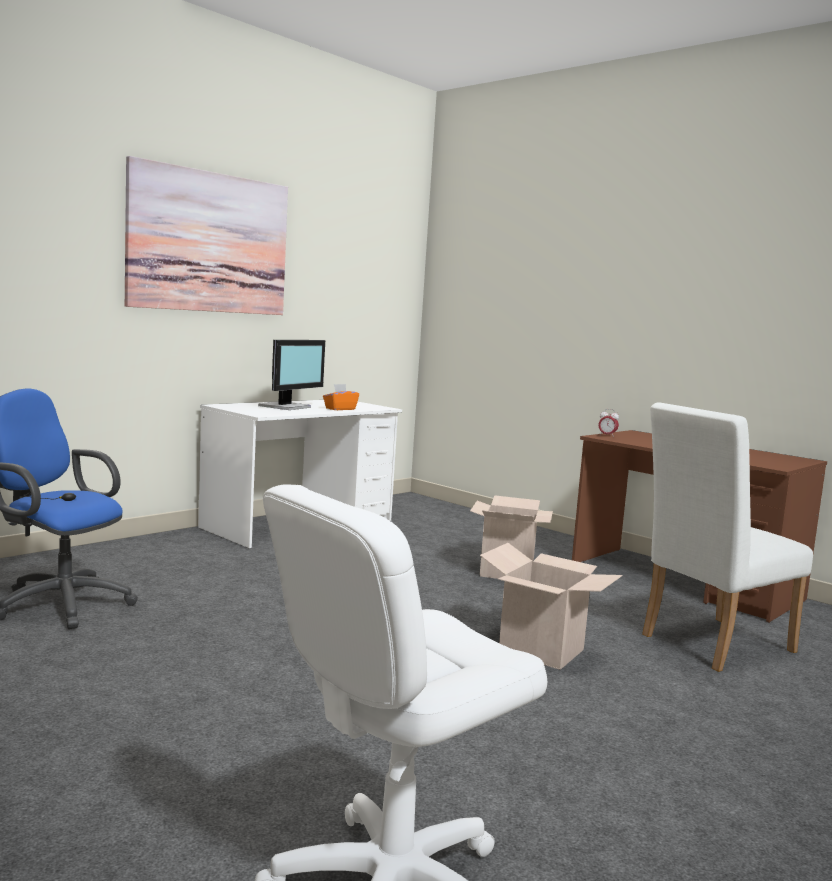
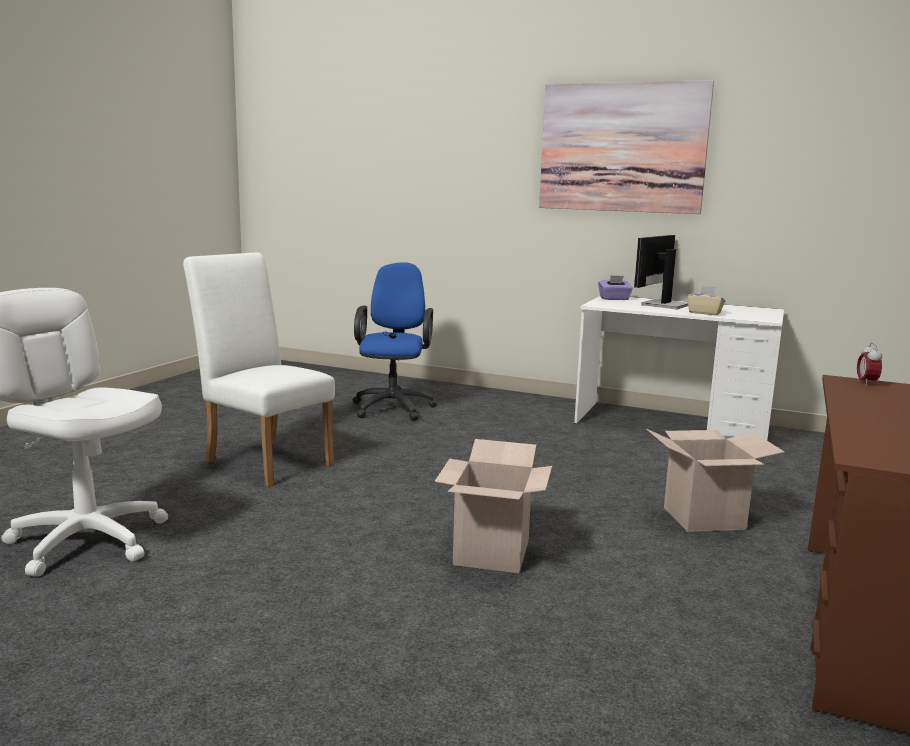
camera: 70 degrees right, 5 degrees up
monitor [258,340,325,410] -> monitor turned 120 degrees clockwise [634,235,688,309]
orange tissue box [323,384,359,410] -> beige tissue box [687,286,725,315]
white chair [642,402,813,672] -> white chair moved to [183,252,335,487]
none -> purple tissue box [598,275,633,300]

